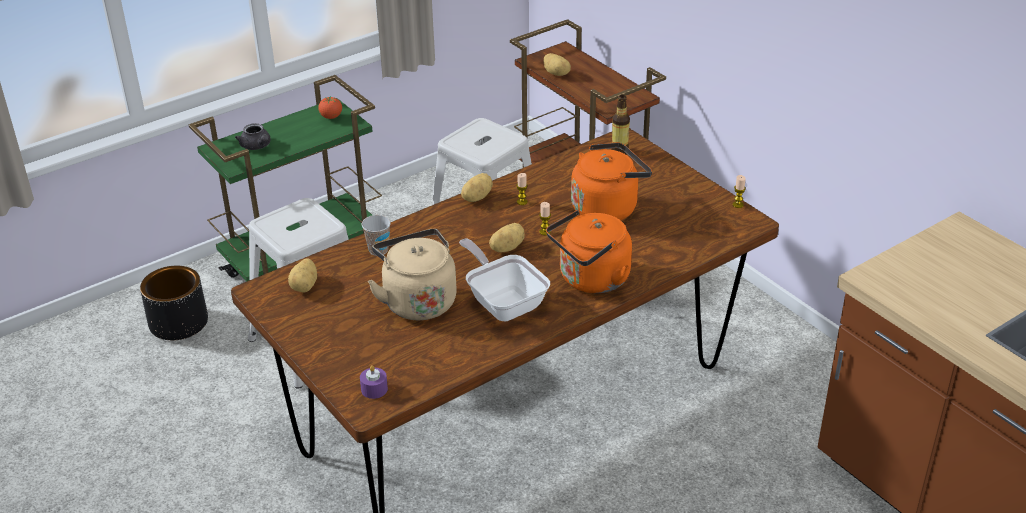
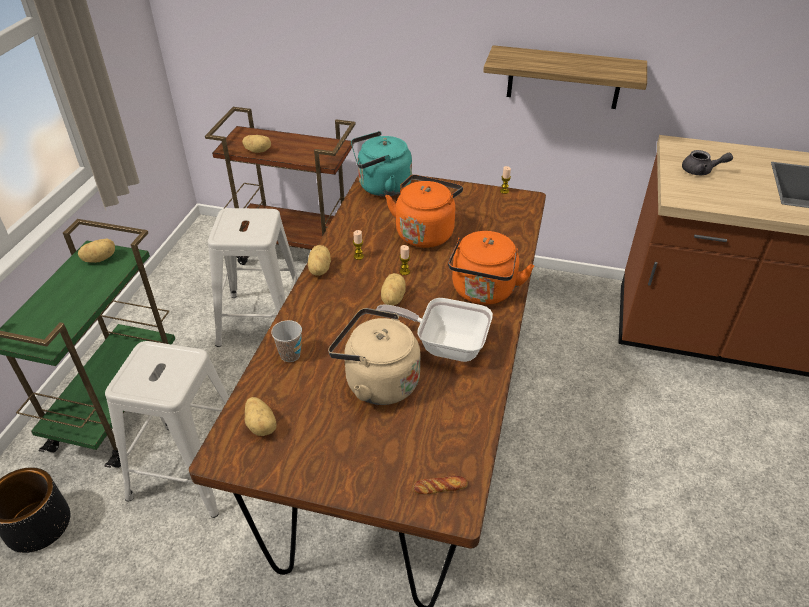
camera: 40 degrees left, 5 degrees up
grey teapot [235,123,271,150] -> grey teapot moved to [682,150,733,175]
tomato [318,96,342,119] -> potato [78,239,115,263]
purple candle [360,365,388,399] -> bread [413,476,468,494]
bottle [611,95,630,154] -> turquoise kettle [351,131,412,197]
none -> shelf [483,45,647,109]

